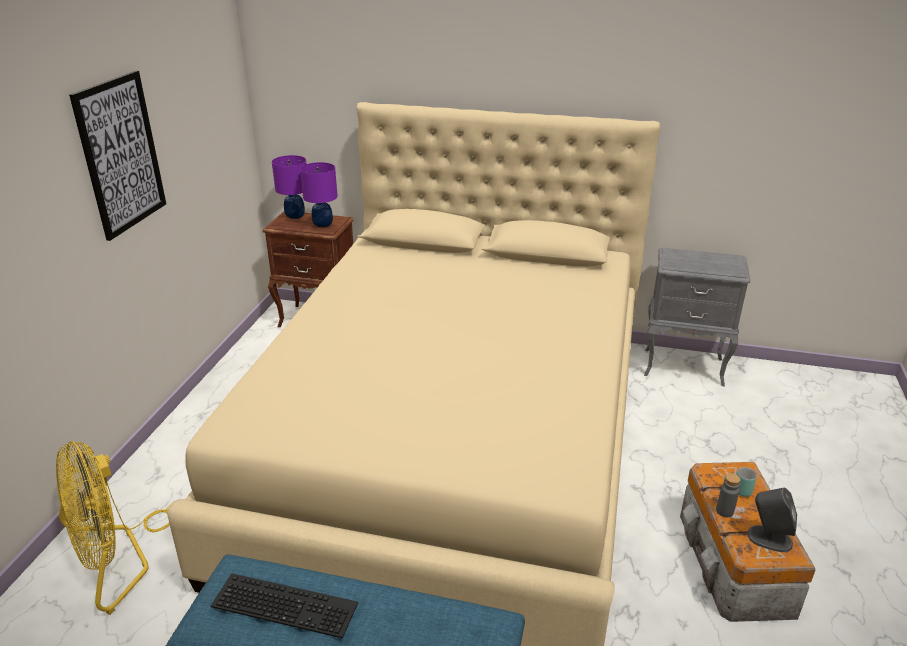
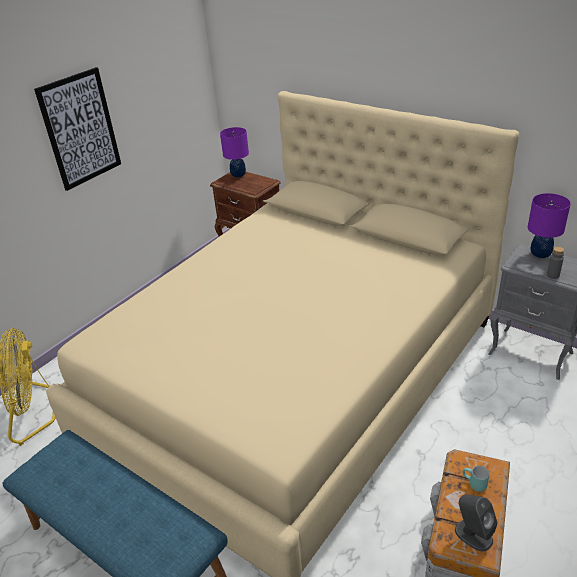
camera: 25 degrees right, 5 degrees up
keyboard [211,573,358,638] -> none
purple table lamp [300,162,338,228] -> purple table lamp moved to [528,193,571,258]
grey bottle [716,473,741,517] -> grey bottle moved to [547,247,564,279]

